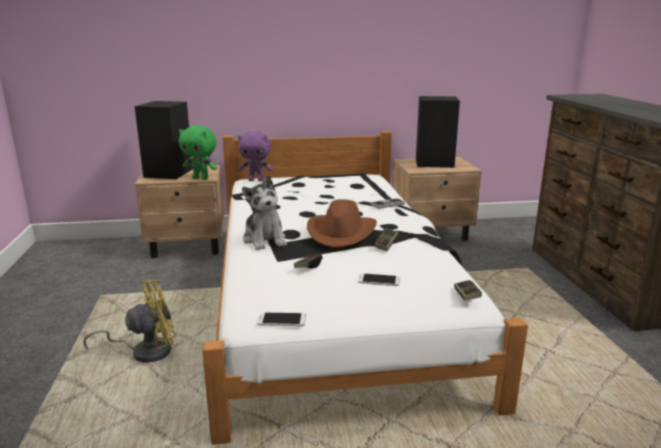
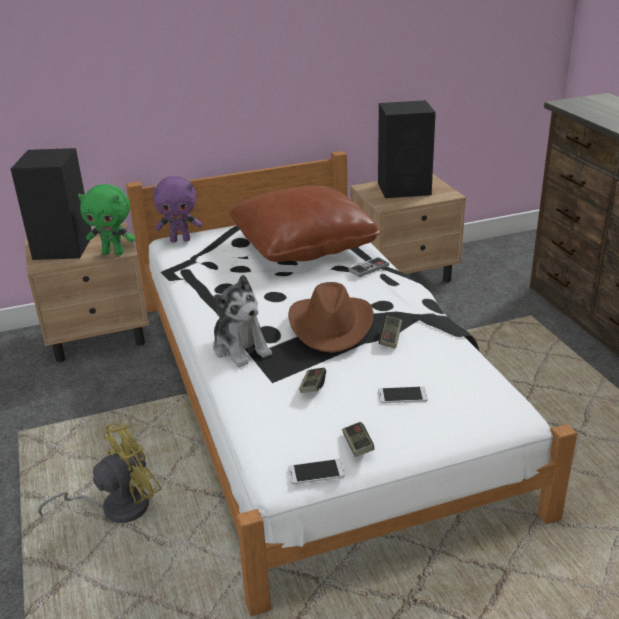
camera: 10 degrees left, 10 degrees up
game controller [454,280,482,301] -> game controller moved to [342,422,374,457]
none -> brown pillow [229,186,380,262]

